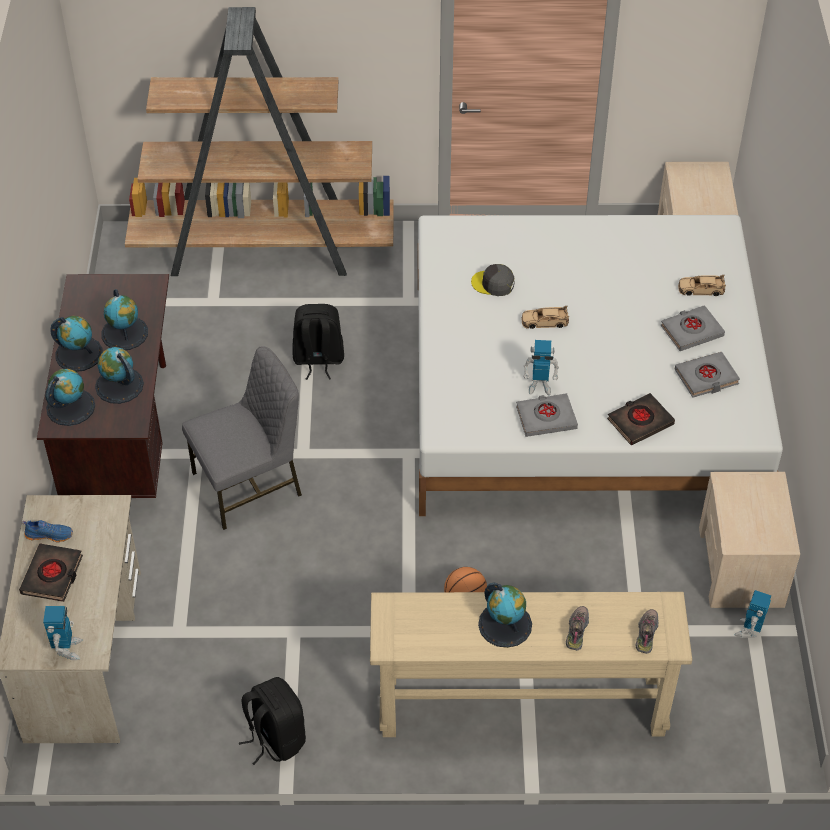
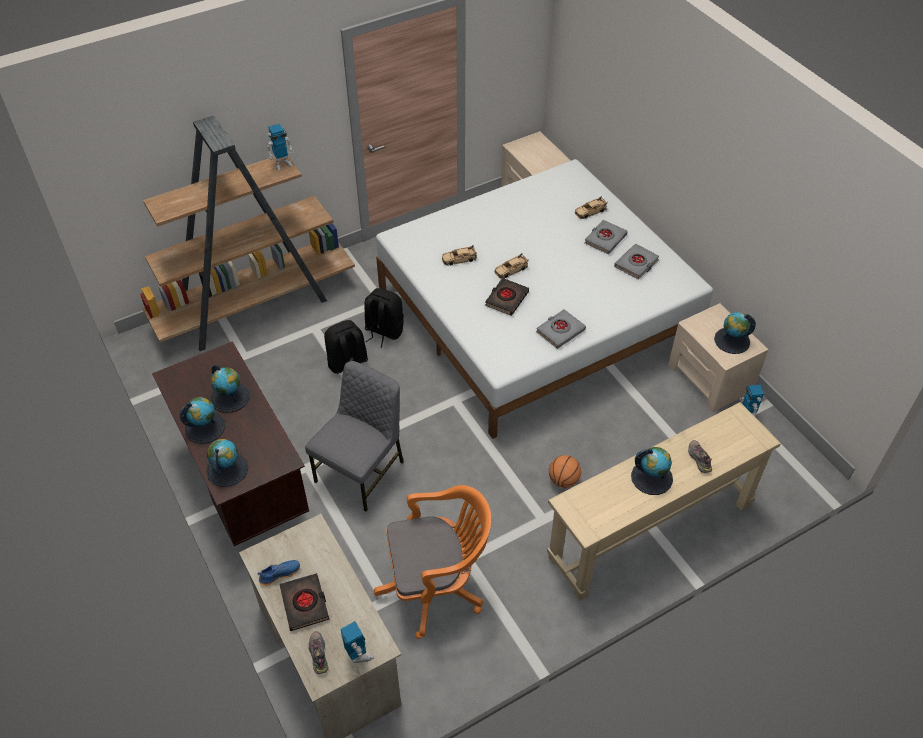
camera: 30 degrees left, 0 degrees up
globe [95,347,144,404] -> globe moved to [714,312,756,354]
black backpack [239,677,306,765] -> black backpack moved to [364,288,404,348]
grey cap [471,264,515,296] -> beige toy car [442,245,477,266]
toy robot [523,340,559,395] -> toy robot moved to [267,124,294,171]
black book [607,393,675,445] -> black book moved to [485,278,529,316]
shoe [635,609,659,654] -> shoe moved to [308,631,328,674]
none -> orange office chair [373,485,491,639]

